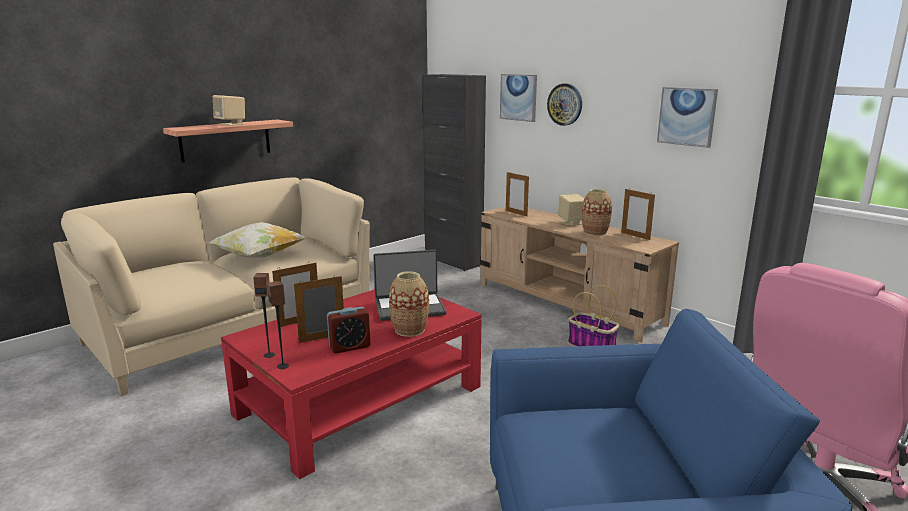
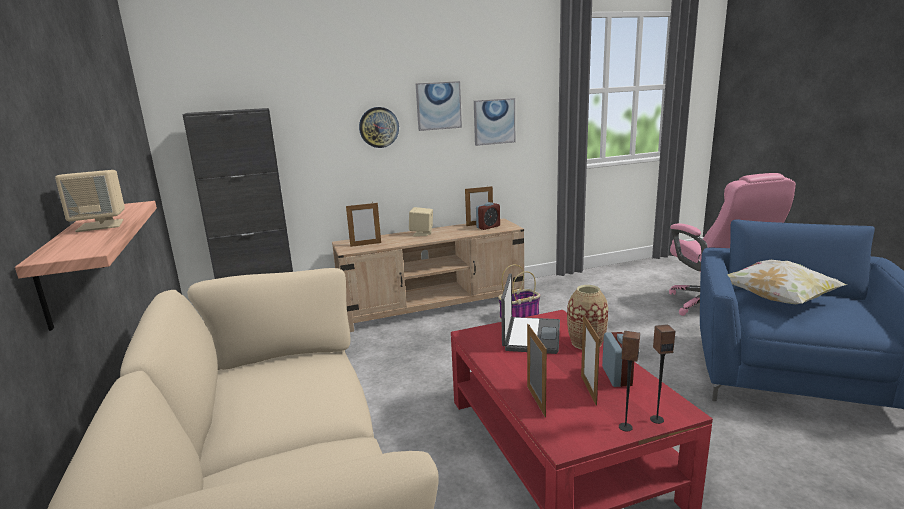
camera: 65 degrees left, 0 degrees up
pillow [209,222,306,258] -> pillow moved to [728,260,847,304]
picture [500,74,537,122] -> picture moved to [416,81,462,131]
vase [582,189,612,236] -> none
none -> alarm clock [476,202,500,230]

